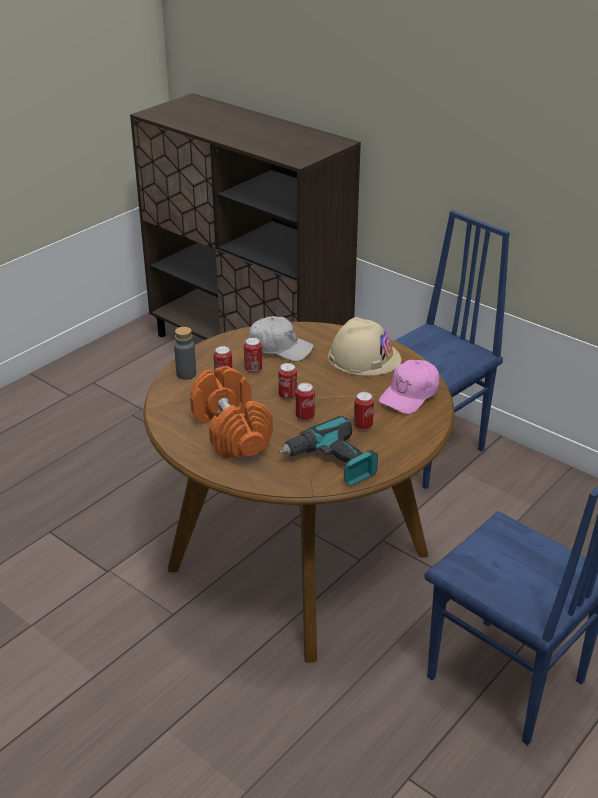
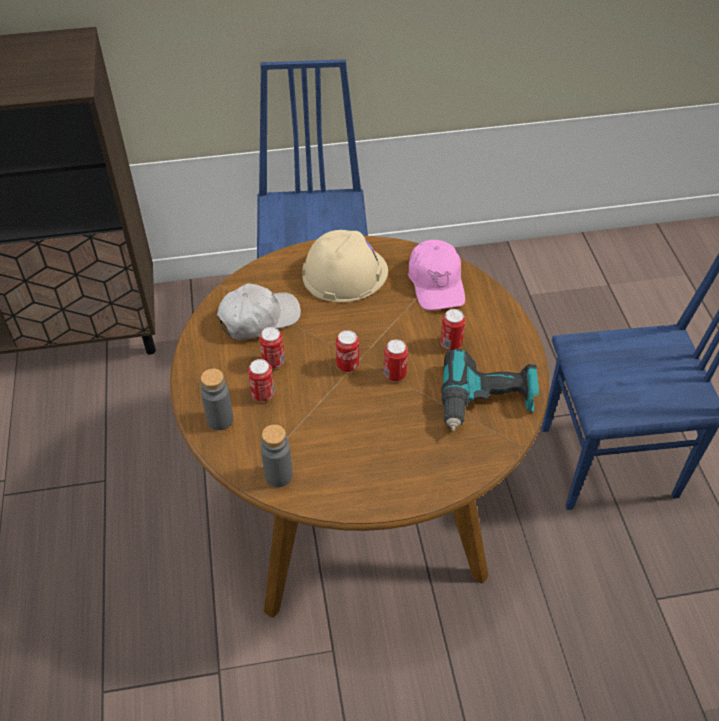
camera: 50 degrees left, 15 degrees up
orange dumbbell [190,366,273,459] -> none
none -> grey bottle [261,424,293,487]

